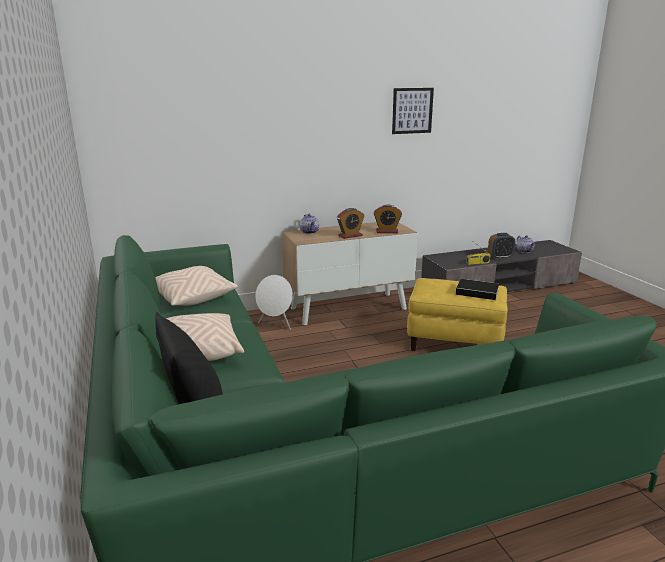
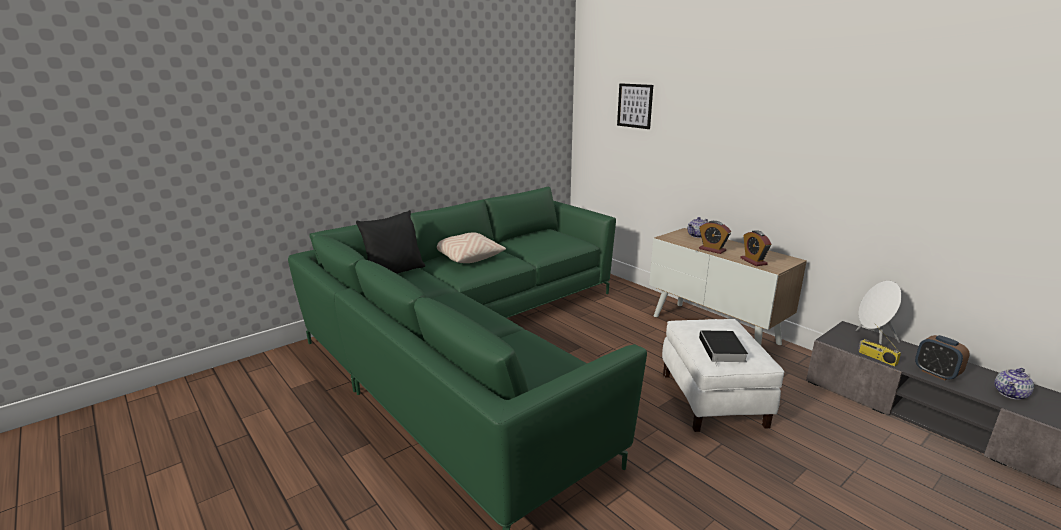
camera: 70 degrees right, 0 degrees up
beige pillow [155,266,238,306] -> none
white speaker [256,275,293,330] -> white speaker moved to [856,280,902,344]
picture [392,88,434,134] -> picture moved to [617,83,653,129]
yellow ottoman [407,278,508,351] -> white ottoman [662,319,784,432]

